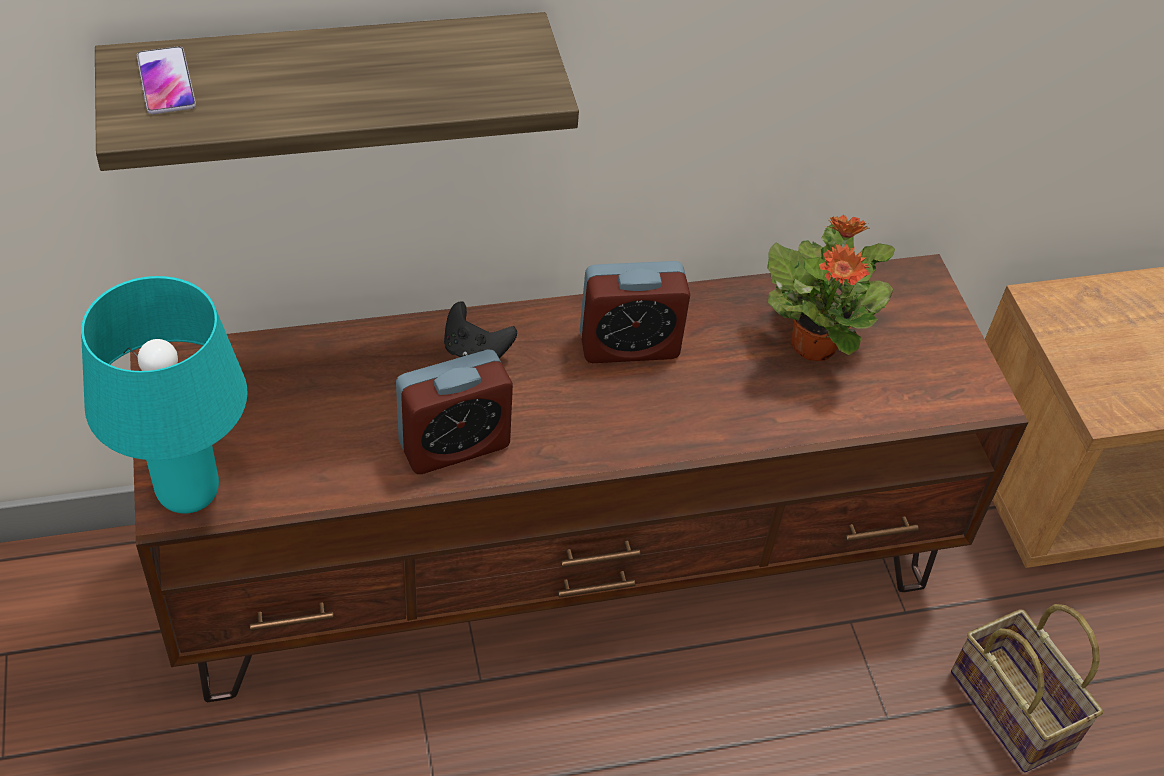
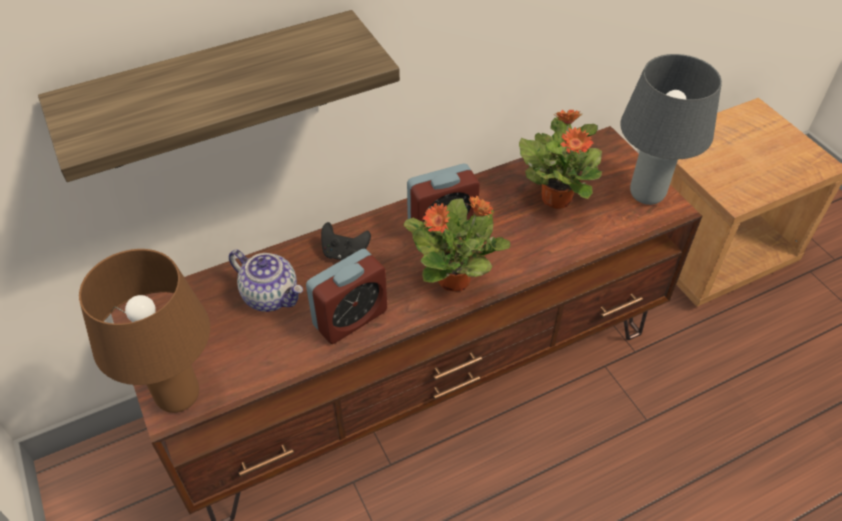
camera: 10 degrees left, 0 degrees up
turquoise table lamp [81,276,247,513] -> brown table lamp [79,249,210,413]
phone [136,46,196,114] -> none
basket [951,604,1103,772] -> none
none -> teapot [229,250,303,312]
none -> potted plant [403,195,511,291]
none -> grey table lamp [620,54,722,205]

